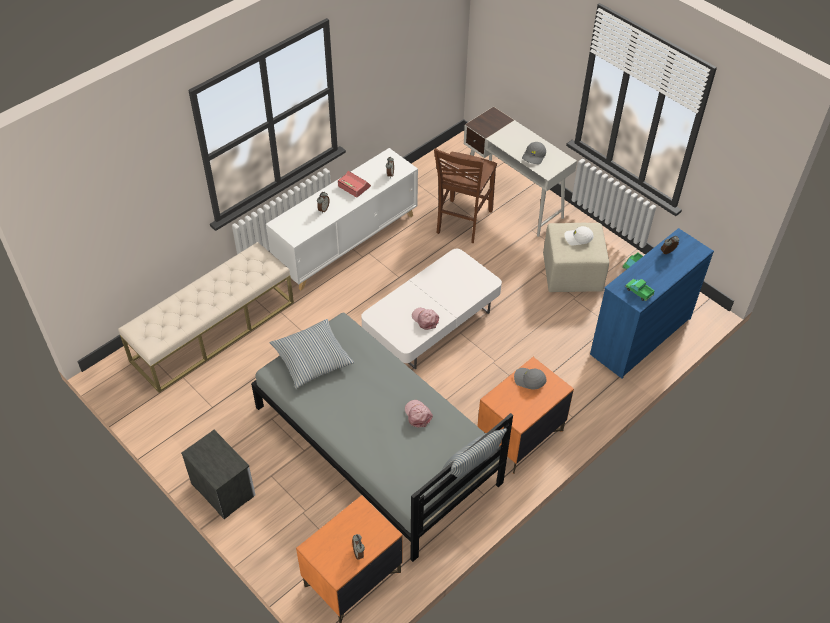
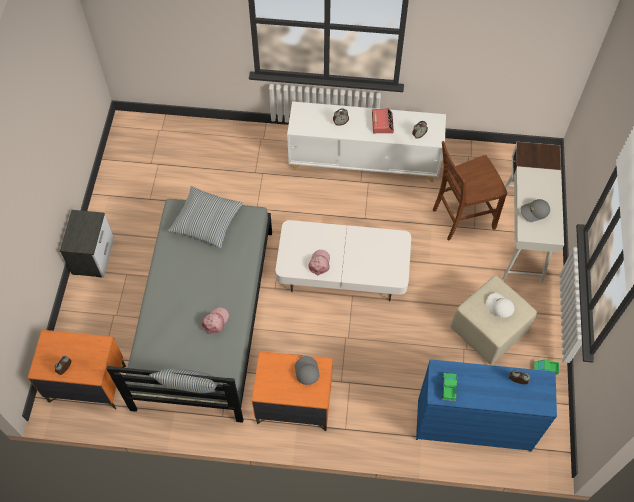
camera: 50 degrees right, 10 degrees up
beige bench [118,242,294,393] -> none

